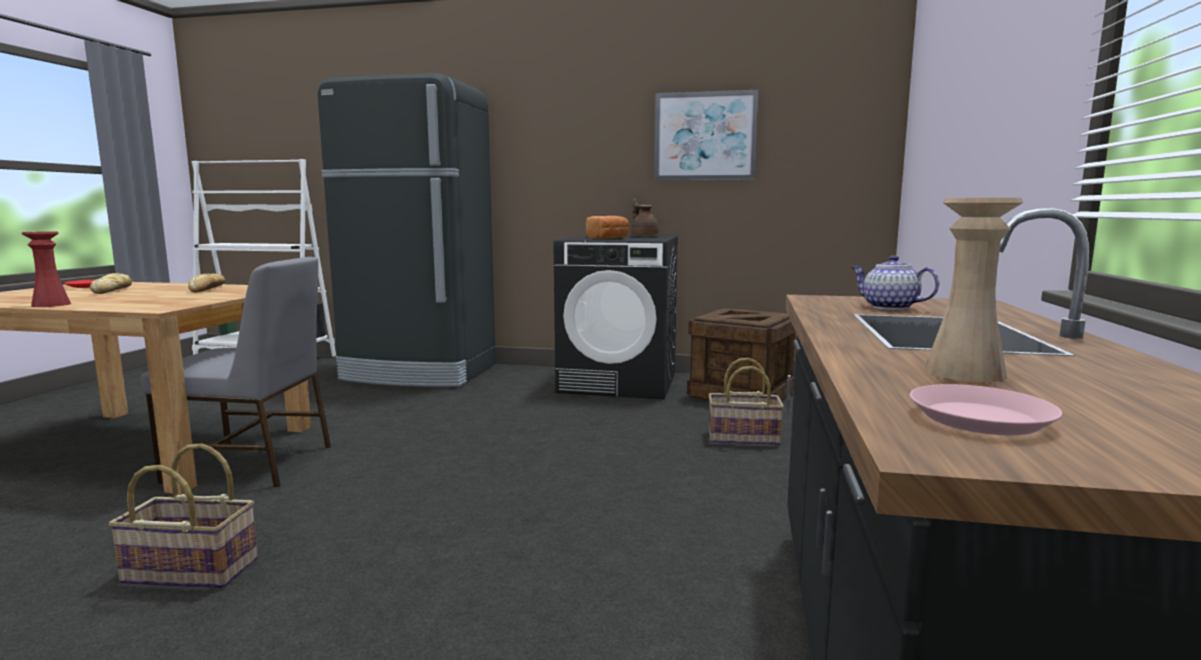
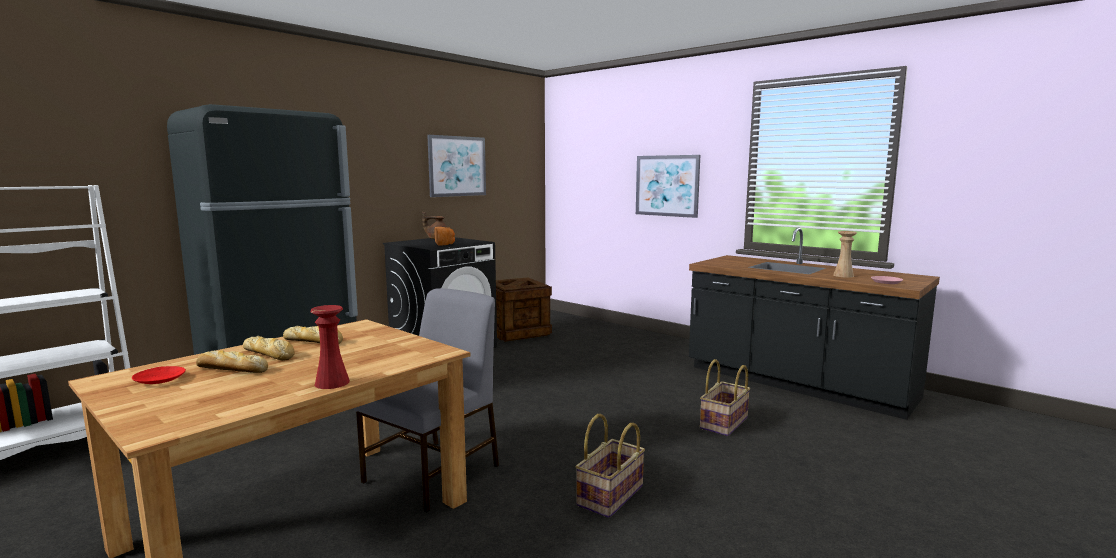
camera: 60 degrees left, 0 degrees up
basket [709,358,784,446] -> basket moved to [700,359,750,436]
teapot [851,255,939,310] -> none
none -> bread [243,336,295,360]
none -> picture [636,155,700,218]

